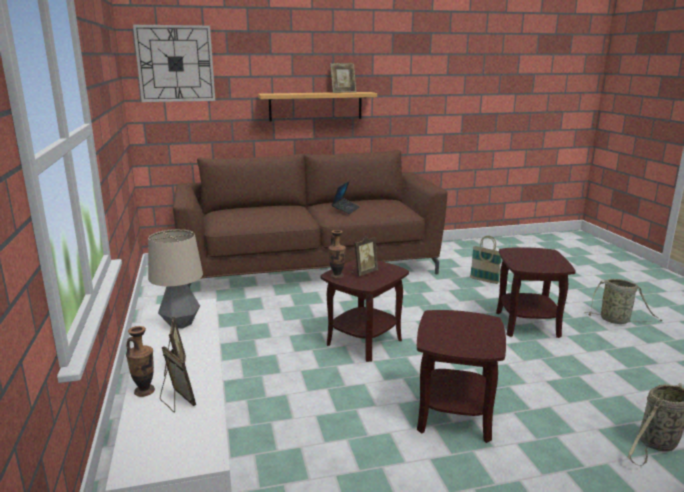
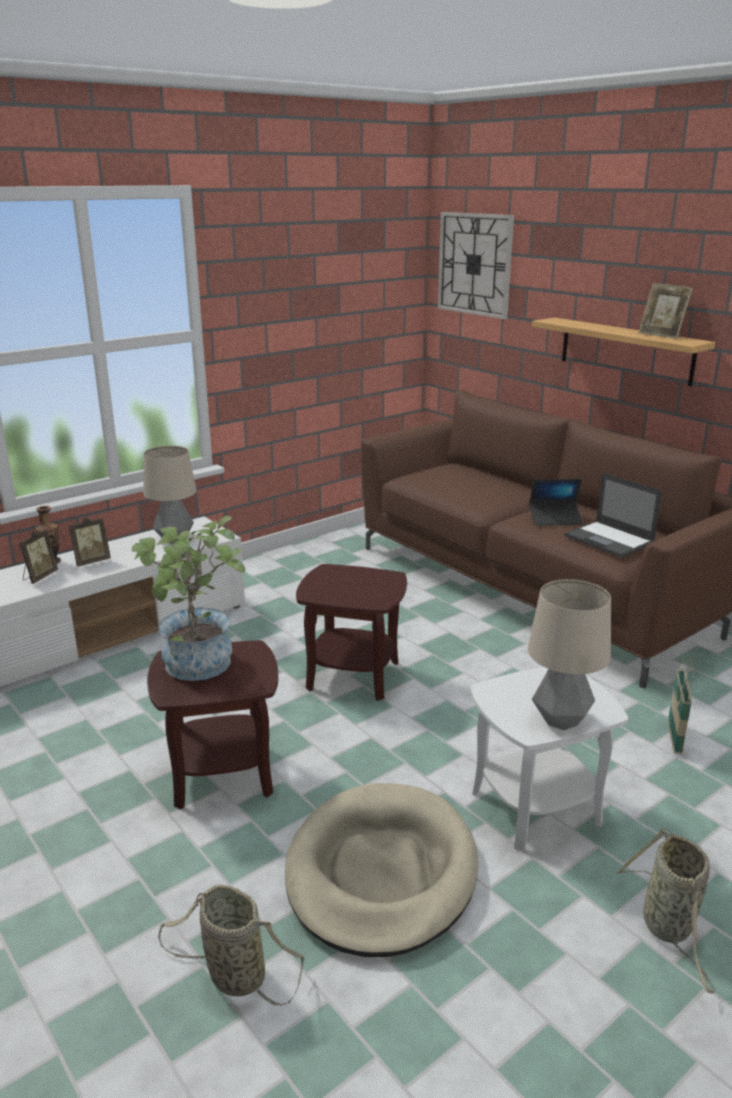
camera: 65 degrees right, 5 degrees up
vase [328,230,346,279] -> none
picture frame [352,236,378,276] -> none
brown side table [496,247,576,338] -> white side table [470,667,628,852]
none -> potted plant [132,516,245,681]
none -> beige dog bed [285,783,478,957]
none -> table lamp [528,579,611,730]
none -> laptop [564,473,662,558]

